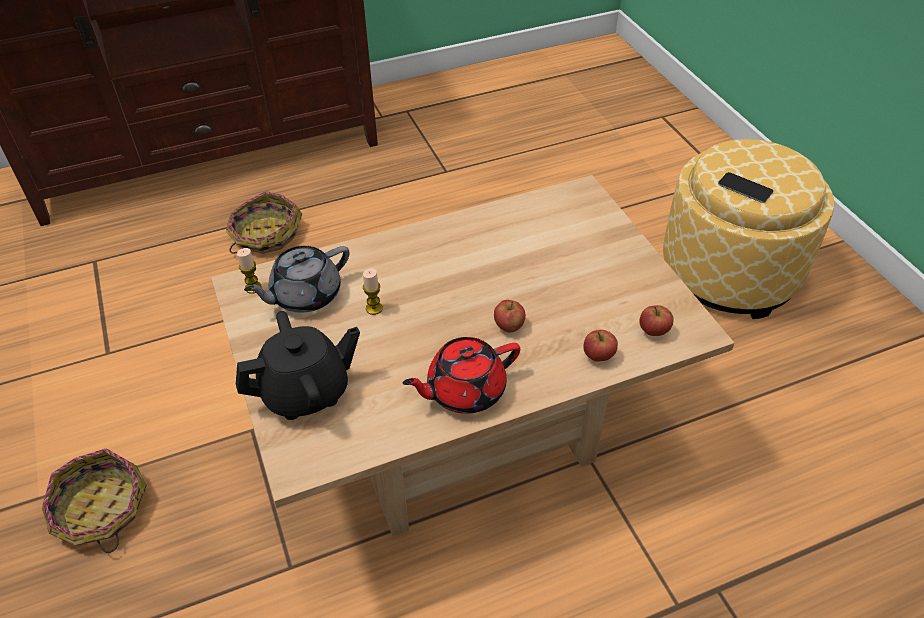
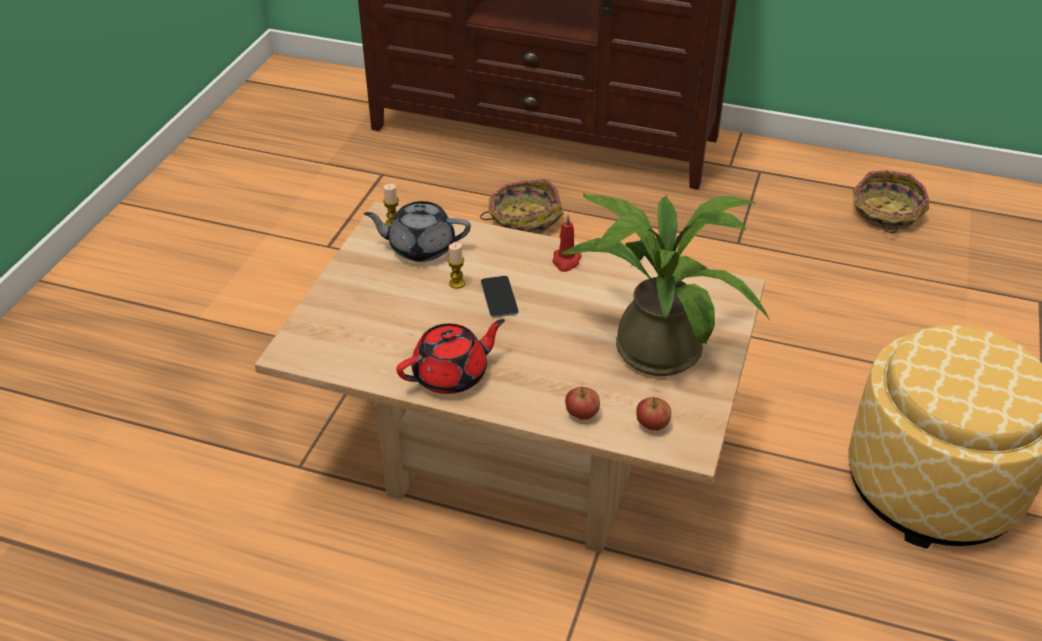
camera: 40 degrees right, 5 degrees down
basket [42,448,147,553] -> basket moved to [853,170,929,233]
black teapot [236,311,360,420] -> none
red teapot [402,337,520,414] -> red teapot turned 135 degrees clockwise [396,319,505,394]
apple [494,300,526,332] -> none
phone [718,172,773,203] -> phone moved to [481,276,519,318]
none -> red candle [553,215,582,272]
none -> potted plant [560,193,770,376]

